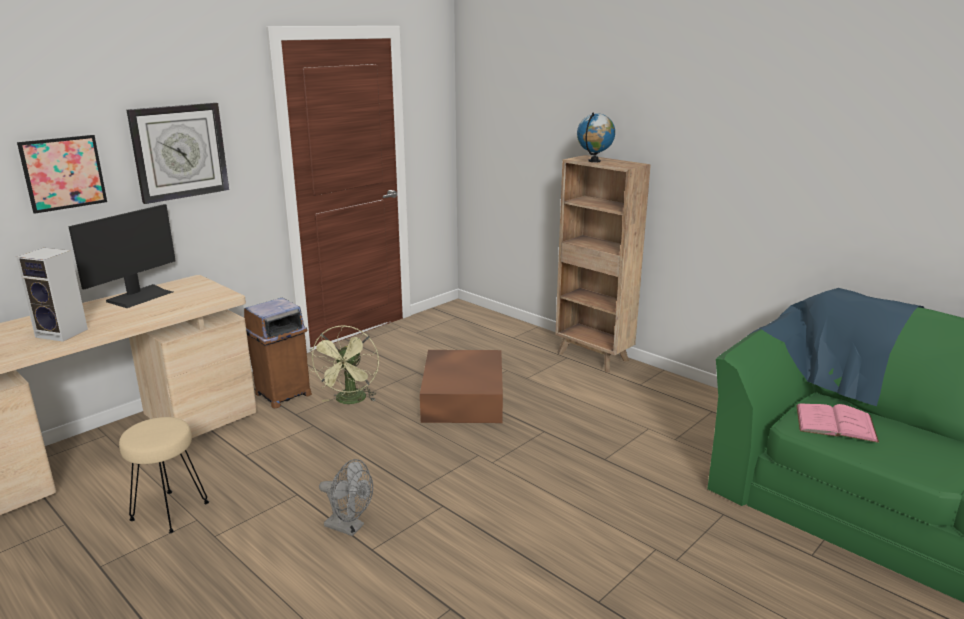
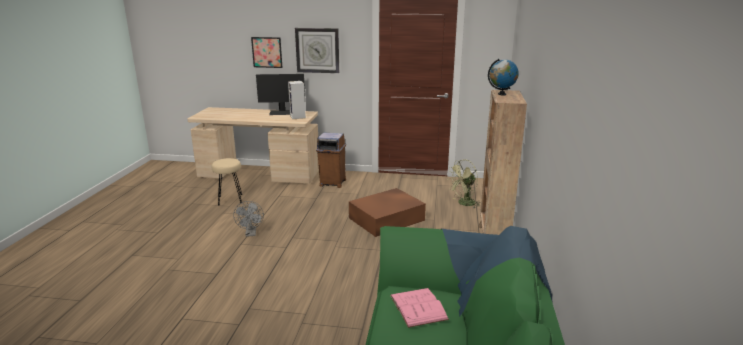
camera: 55 degrees right, 0 degrees up
speaker [16,248,88,342] -> speaker moved to [288,81,306,119]
green fan [310,325,379,404] -> green fan moved to [448,159,481,209]

